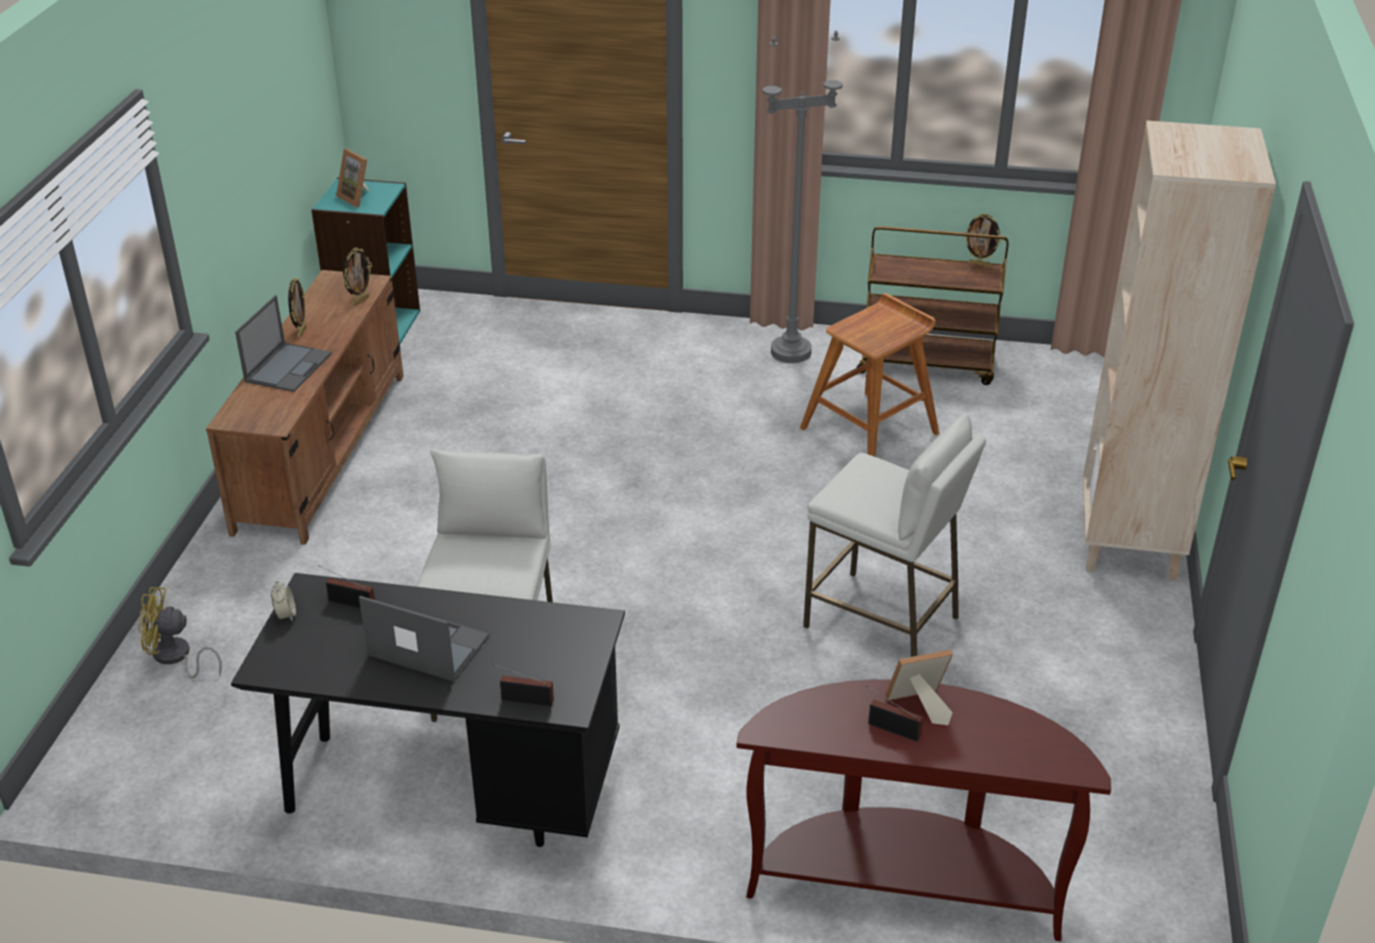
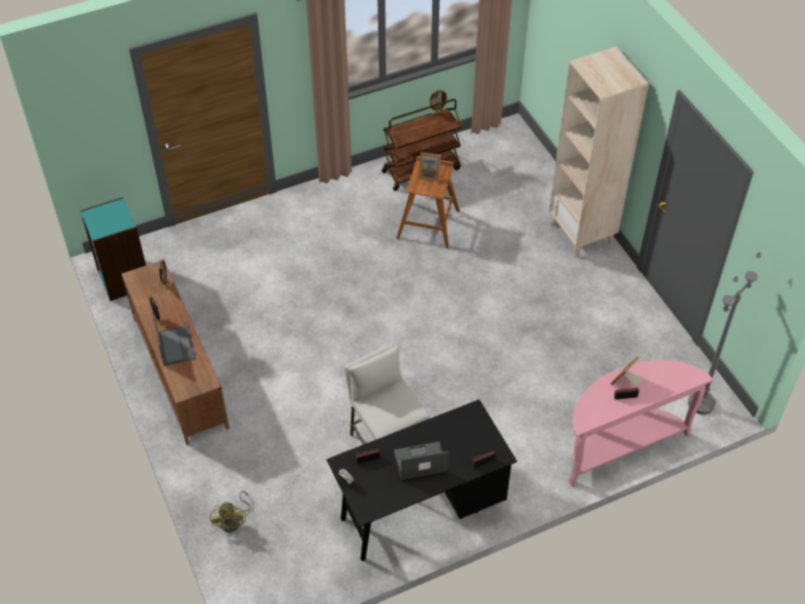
camera: 35 degrees left, 15 degrees up
yellow fan [138,587,222,679] -> yellow fan turned 60 degrees counterclockwise [210,491,250,532]
picture frame [336,149,369,207] -> picture frame moved to [418,152,441,182]
brown console table [737,679,1111,941] -> pink console table [569,360,713,486]
grey floor lamp [763,30,843,363] -> grey floor lamp moved to [688,252,761,415]
white stool [803,414,986,657] -> none

